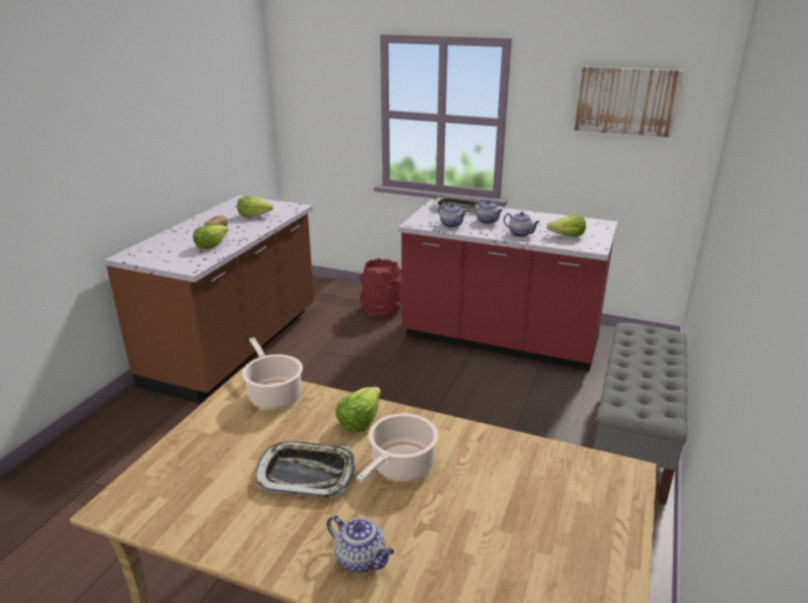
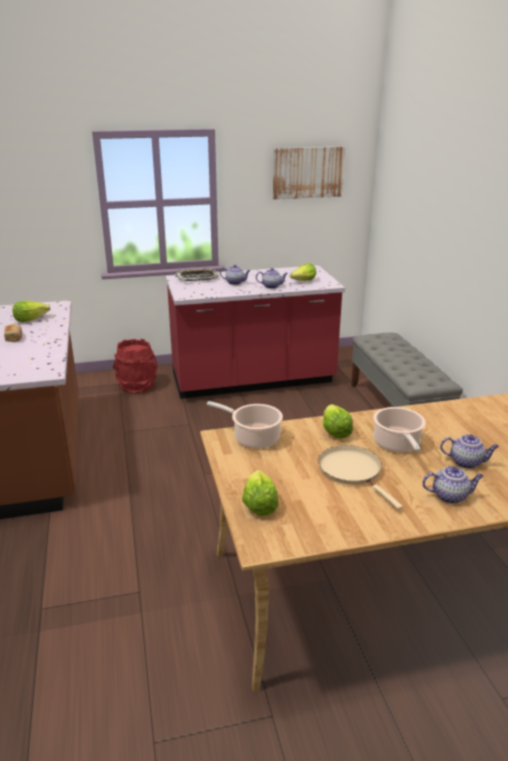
camera: 35 degrees left, 0 degrees up
lettuce [193,225,228,249] -> lettuce moved to [242,470,278,516]
tray [256,441,356,498] -> beige frying pan [318,445,403,510]
teapot [438,203,466,227] -> teapot moved to [440,435,499,469]

